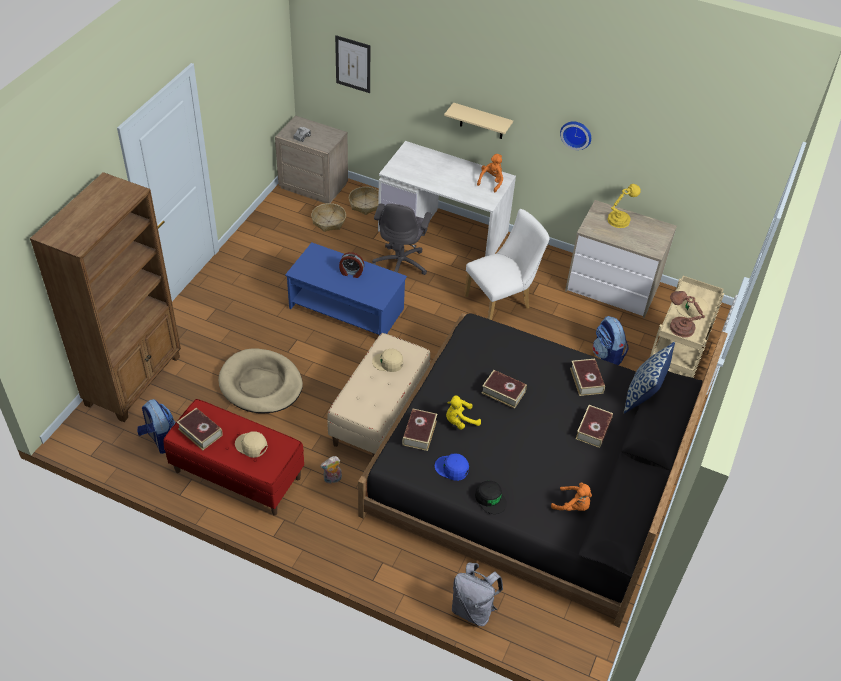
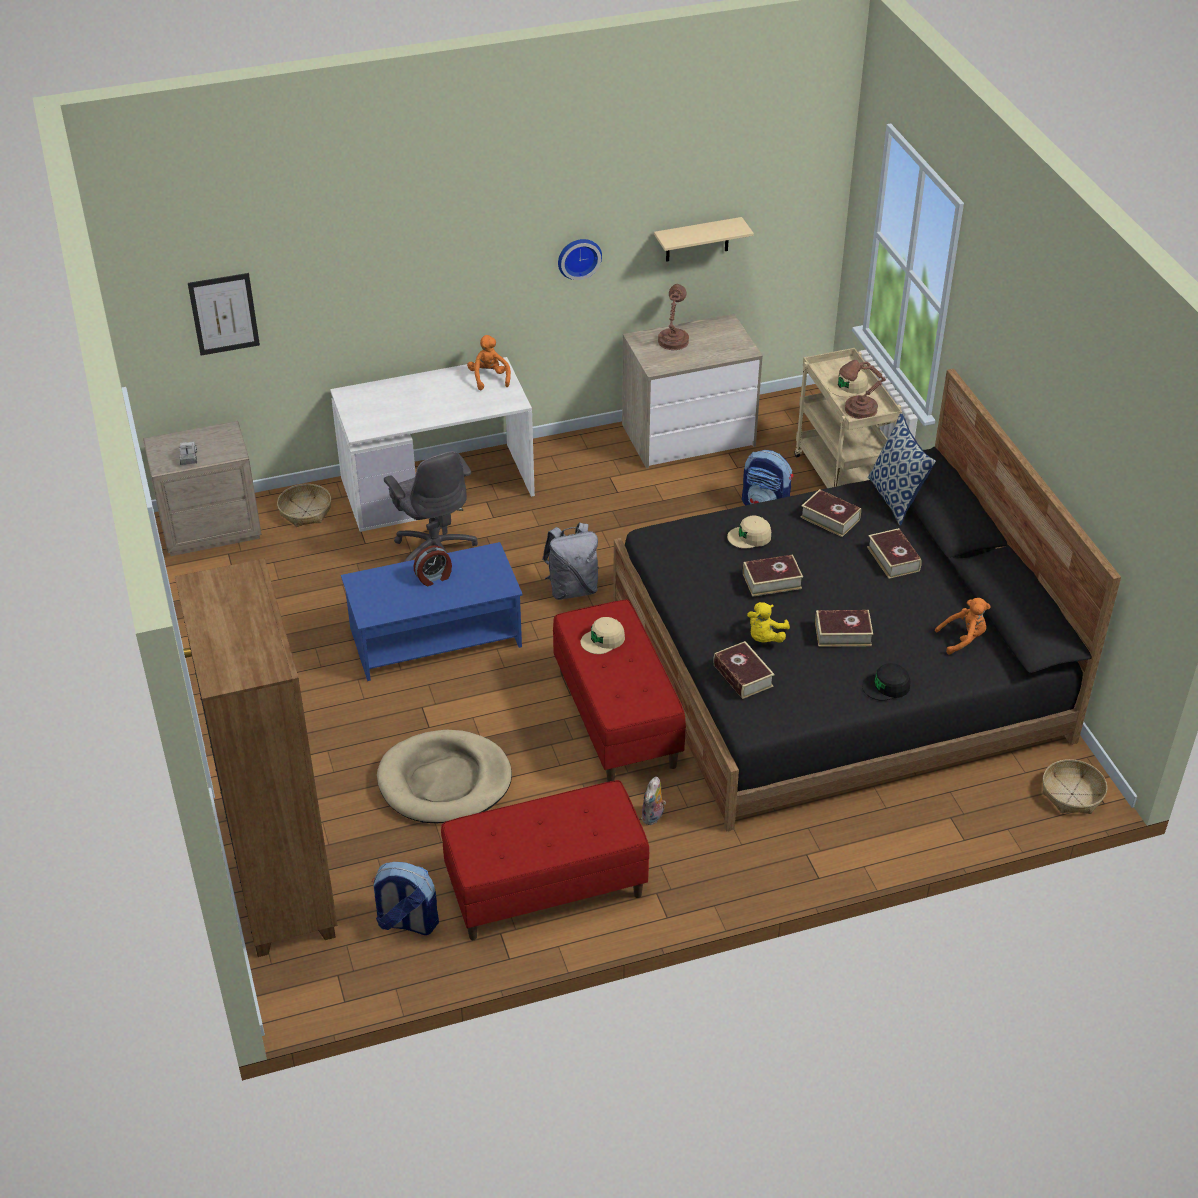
camera: 40 degrees left, 5 degrees down
book [177,408,223,450] -> book moved to [815,610,873,647]
beige cap [235,431,268,458] -> beige cap moved to [727,515,771,549]
basket [311,203,346,232] -> basket moved to [1043,759,1107,814]
beige bench [327,333,430,456] -> red bench [553,599,686,782]
blue cap [435,453,469,481] -> none
beige shelf [444,102,513,139] -> beige shelf moved to [654,217,754,262]
grey backpack [452,562,503,626] -> grey backpack moved to [542,523,599,600]
white chair [464,209,550,320] -> none
black cap [475,481,507,514] -> black cap turned 150 degrees clockwise [862,663,910,701]
yellow table lamp [608,184,641,228] -> brown table lamp [658,284,689,350]

